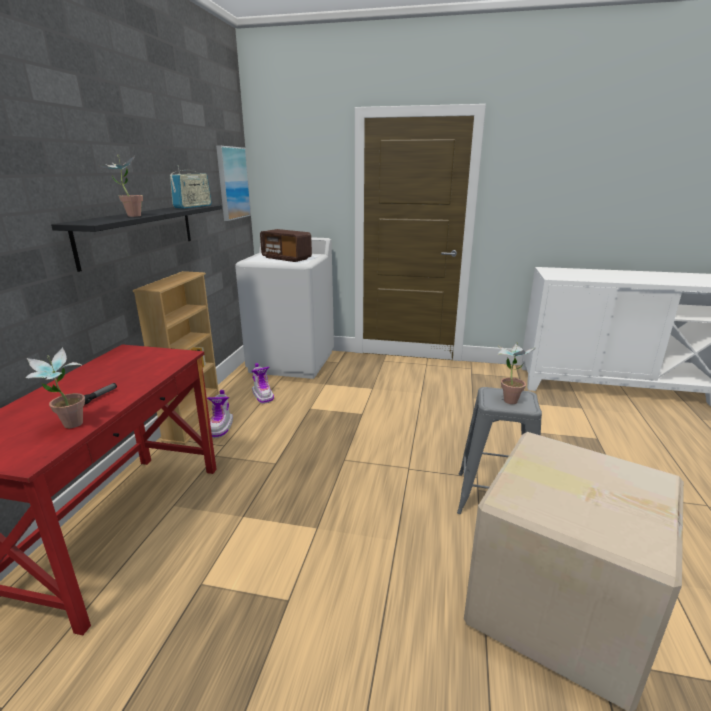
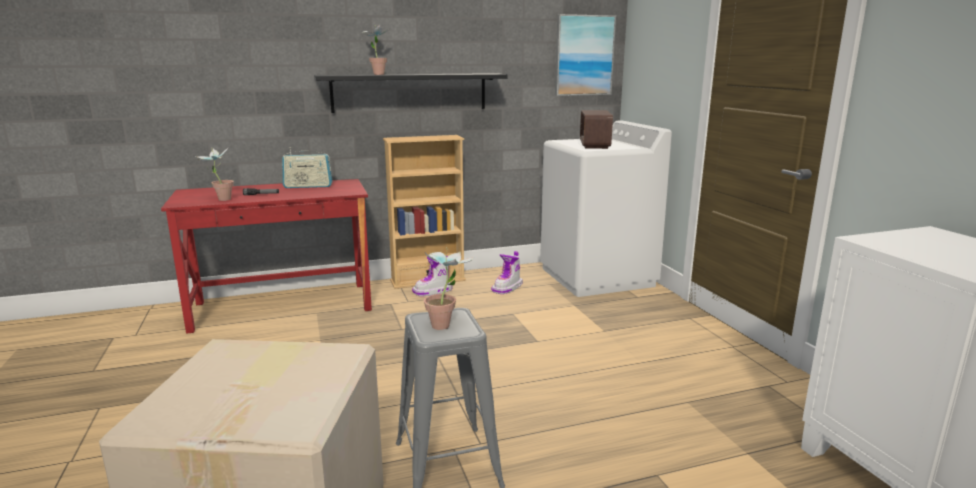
camera: 60 degrees right, 5 degrees down
radio [170,166,212,208] -> radio moved to [282,147,332,188]

